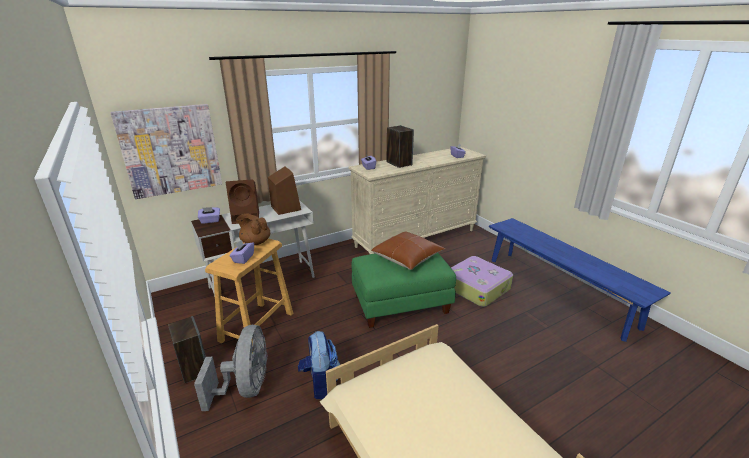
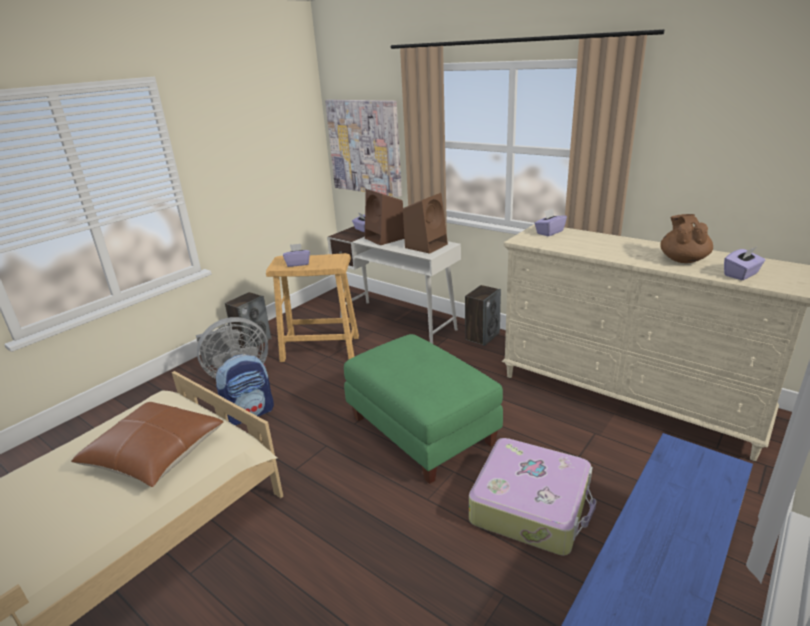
camera: 70 degrees right, 0 degrees up
brown teapot [236,213,270,245] -> brown teapot moved to [660,214,713,263]
brown pillow [371,232,445,270] -> brown pillow moved to [71,402,224,487]
speaker [387,125,414,168] -> speaker moved to [465,285,501,346]

